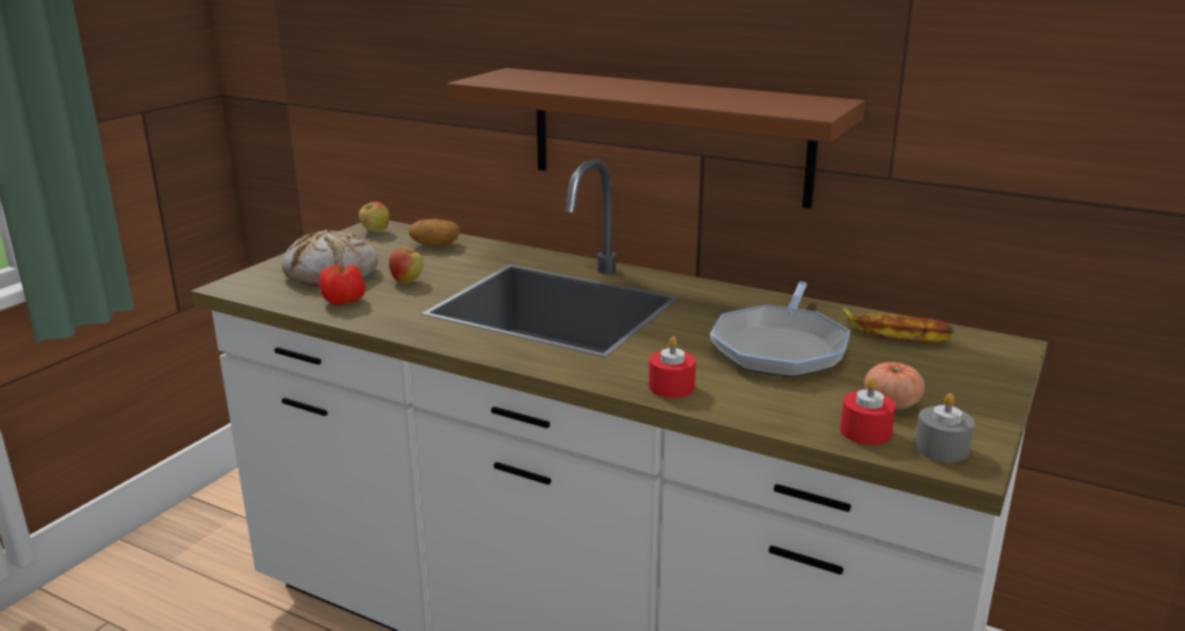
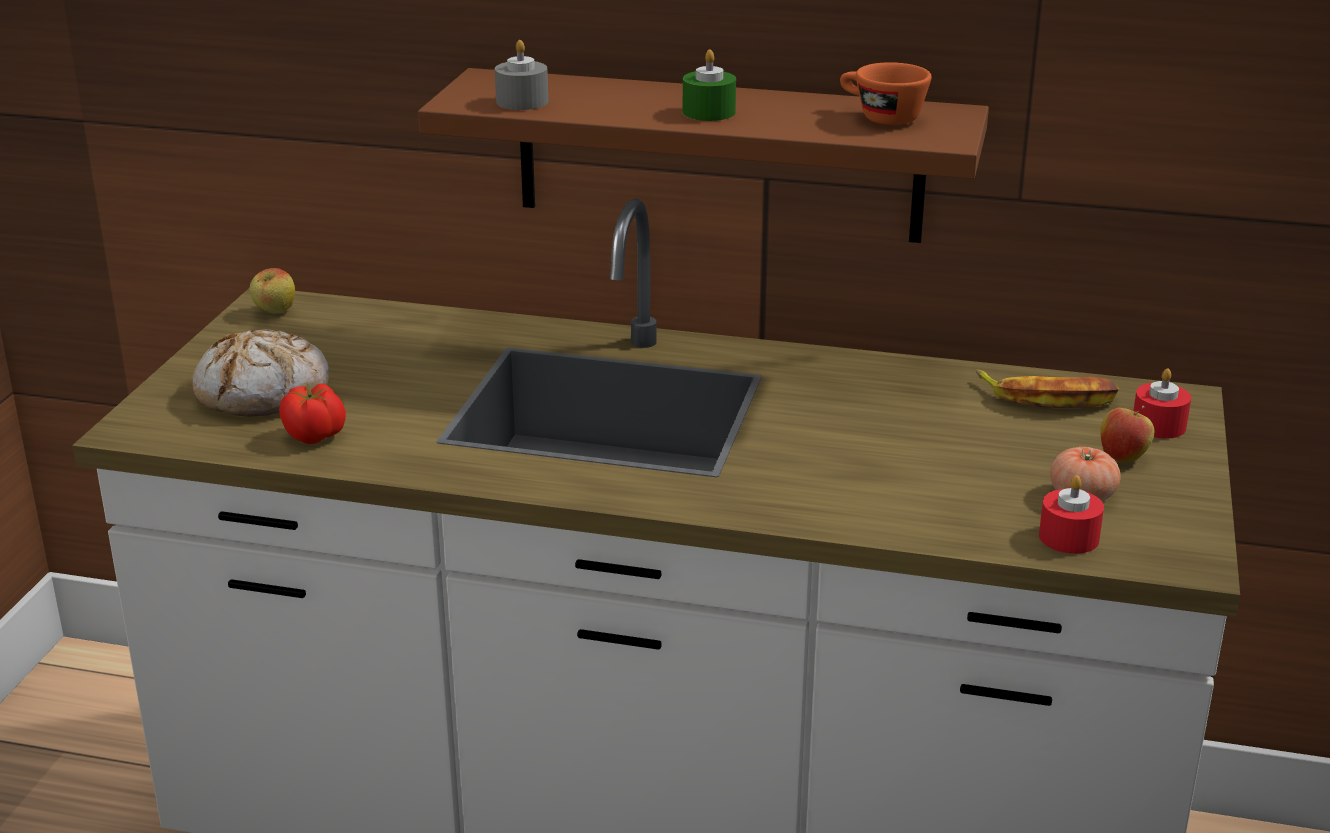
camera: 15 degrees left, 5 degrees up
apple [389,248,423,284] -> apple moved to [1100,406,1155,462]
potato [409,219,460,247] -> none
red candle [649,336,696,398] -> red candle moved to [1133,368,1191,439]
frying pan [710,282,850,377] -> none
grey candle [915,393,975,463] -> grey candle moved to [495,40,548,110]
none -> green candle [683,49,736,121]
none -> orange cup [840,62,932,125]

